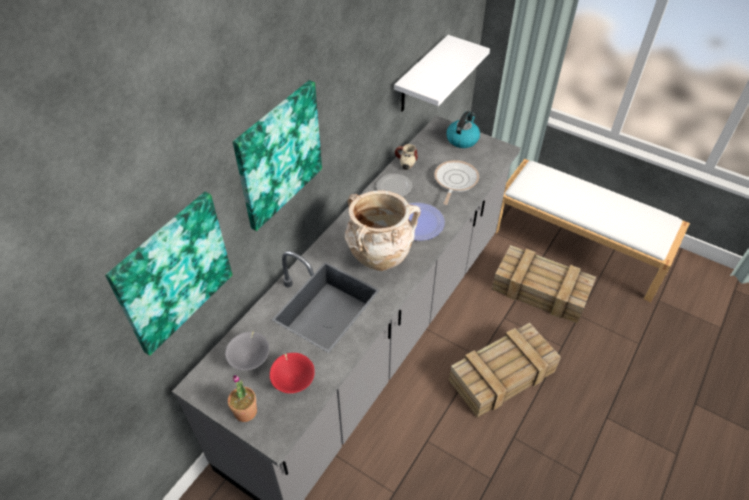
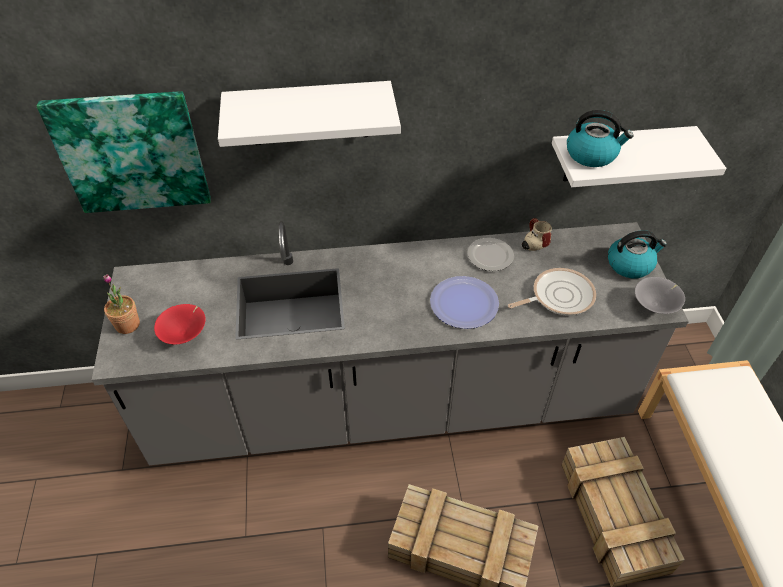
camera: 50 degrees right, 0 degrees up
grey bowl [225,332,269,371] -> grey bowl moved to [635,277,685,314]
picture [233,80,322,231] -> white shelf [218,81,401,147]
beige vase [344,190,421,271] -> none
none -> kettle [567,110,634,167]

